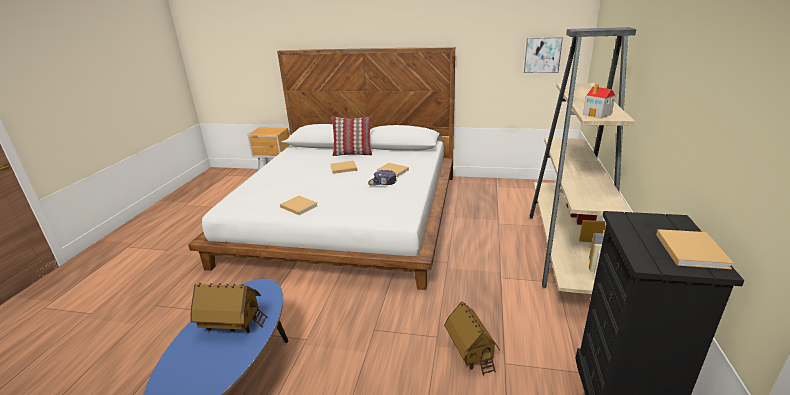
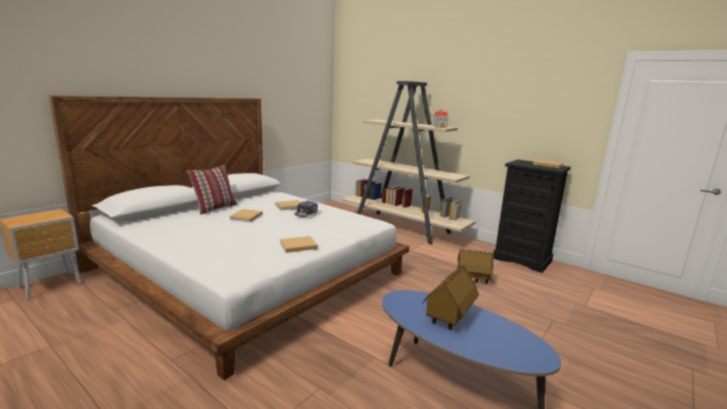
camera: 65 degrees left, 10 degrees down
picture [524,37,563,73] -> none

